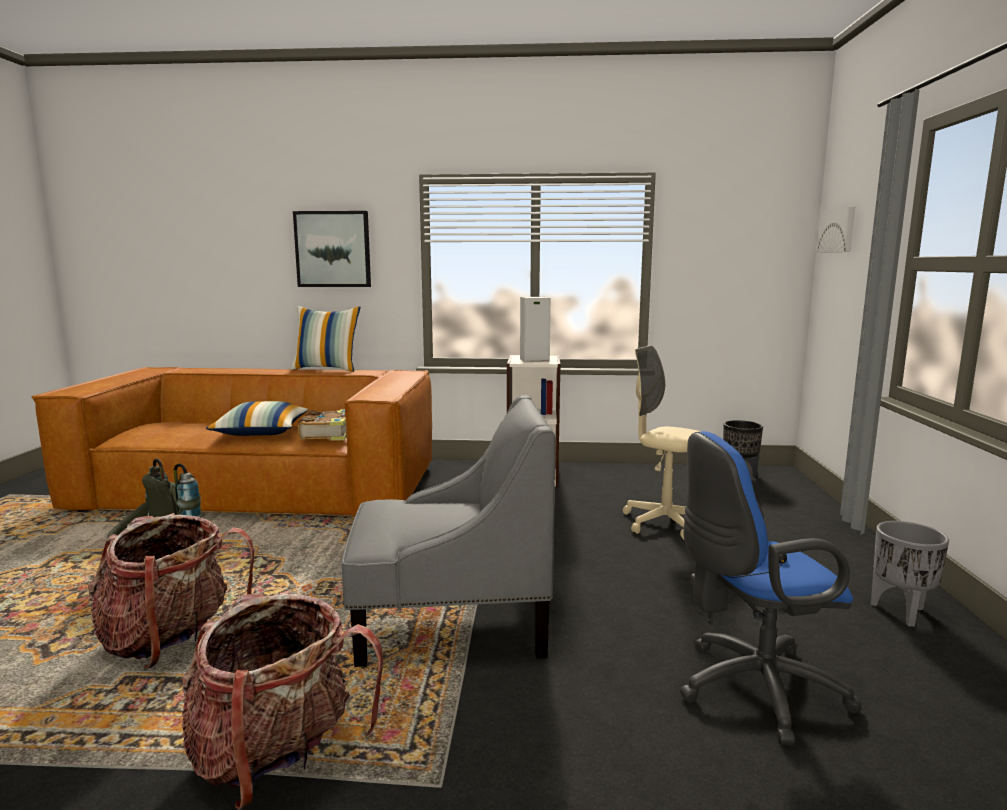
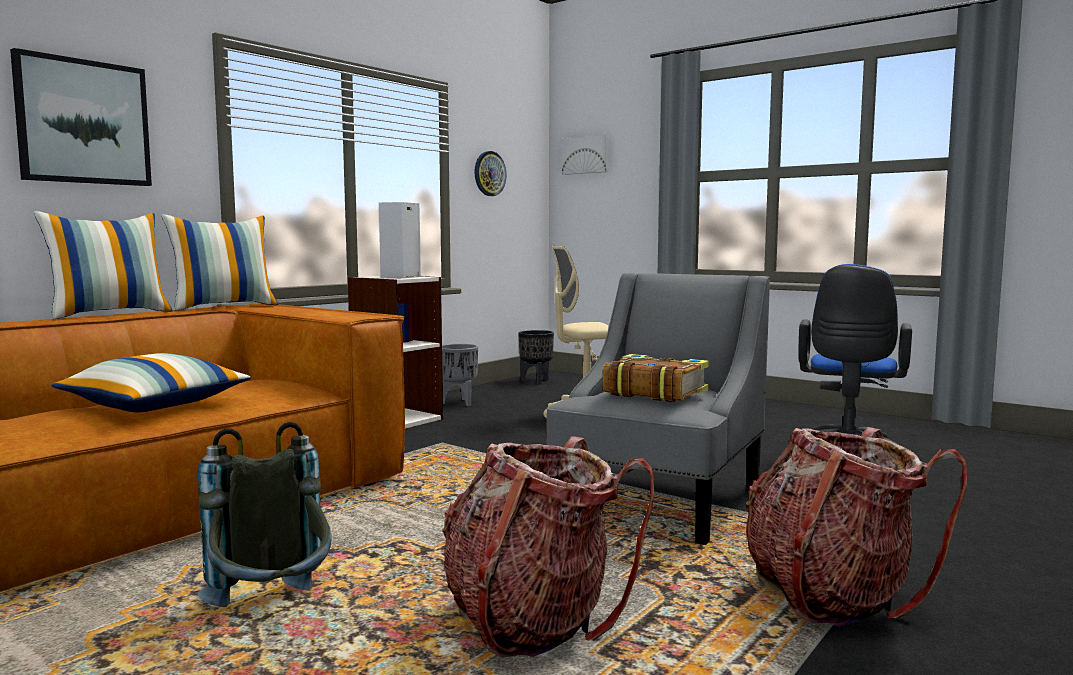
camera: 55 degrees left, 5 degrees down
book [298,409,347,441] -> book moved to [603,354,709,402]
grey planter [871,521,949,627] -> grey planter moved to [442,344,478,406]
none -> pillow [162,214,278,311]
none -> wall clock [474,151,507,196]

